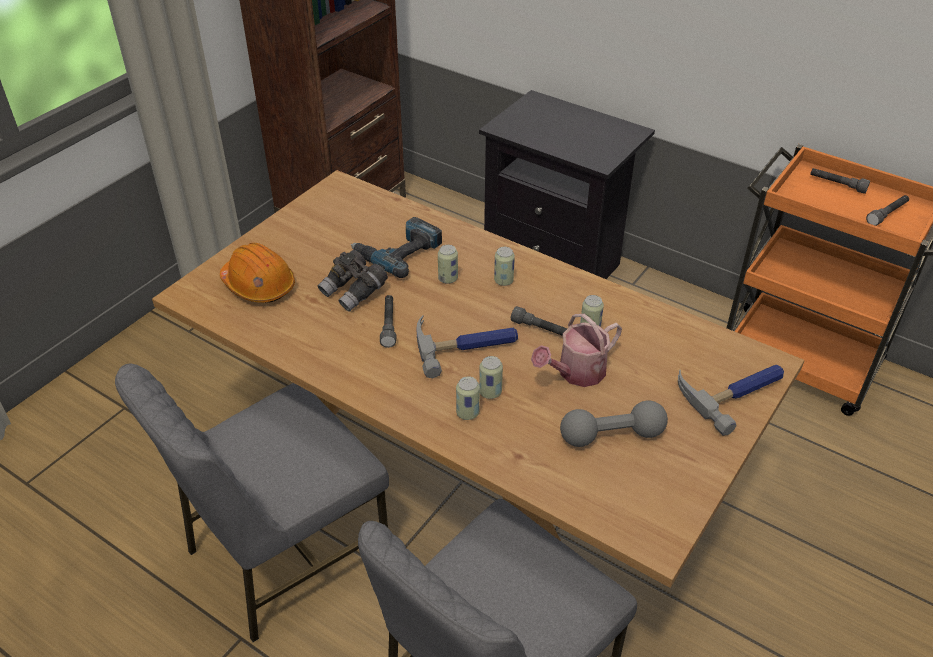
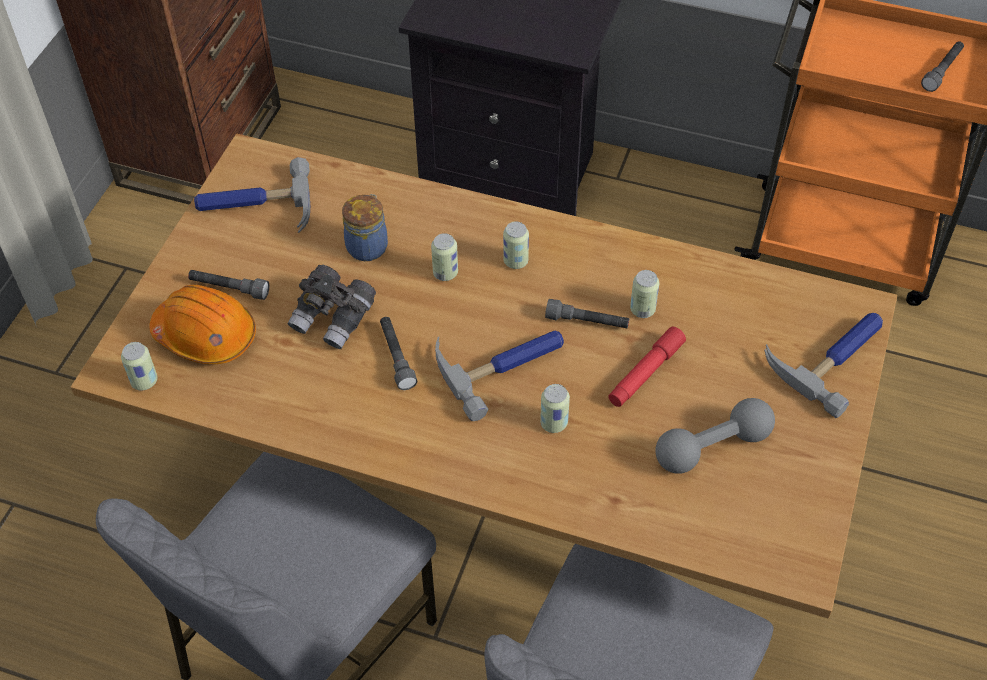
camera: 15 degrees left, 10 degrees up
power drill [351,217,442,278] -> jar [342,194,388,261]
can [456,376,480,420] -> can moved to [121,342,158,391]
watering can [531,314,622,387] -> red flashlight [608,326,686,407]
grey flashlight [810,168,870,194] -> grey flashlight moved to [188,270,269,300]
none -> hammer [194,157,310,233]

